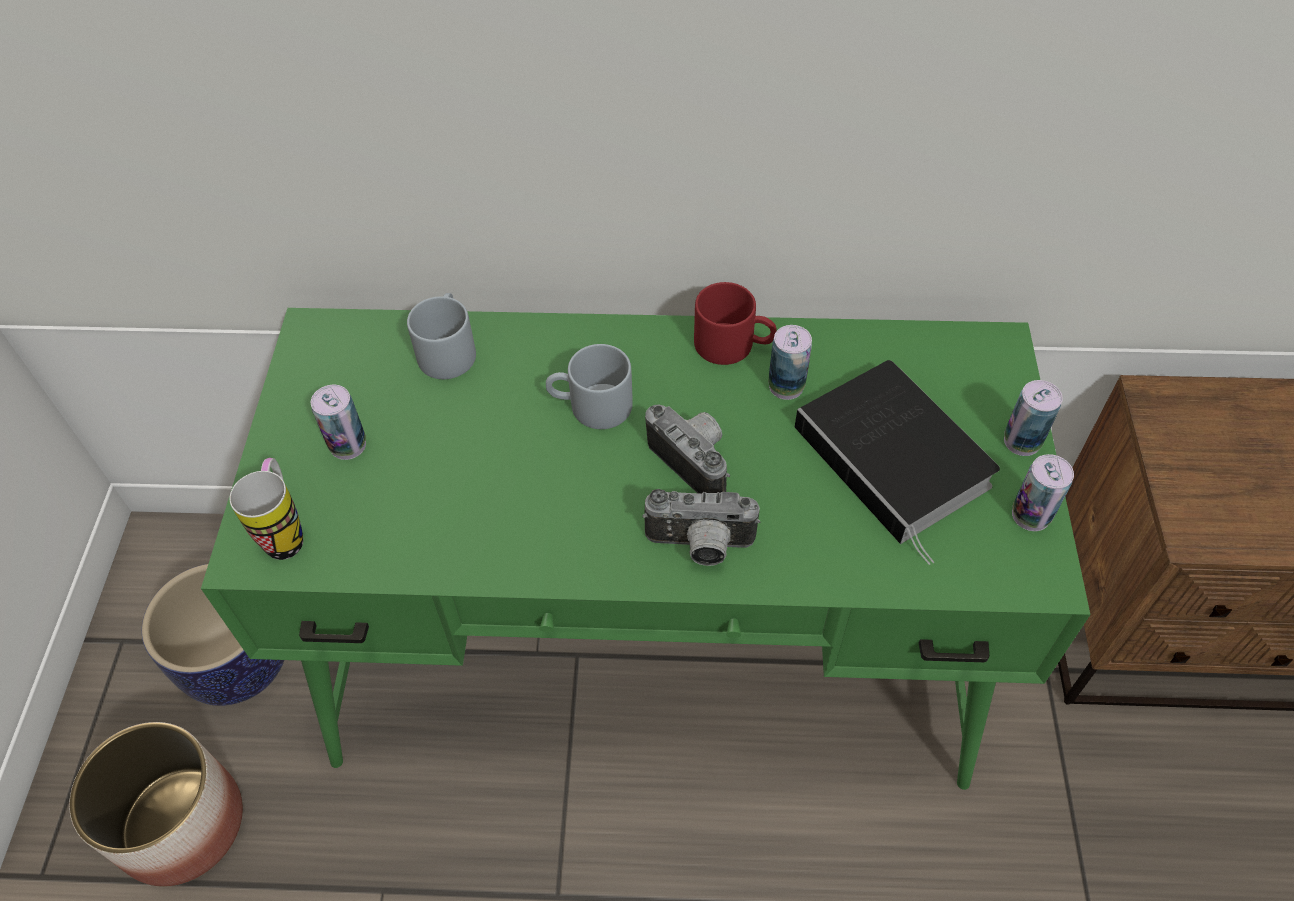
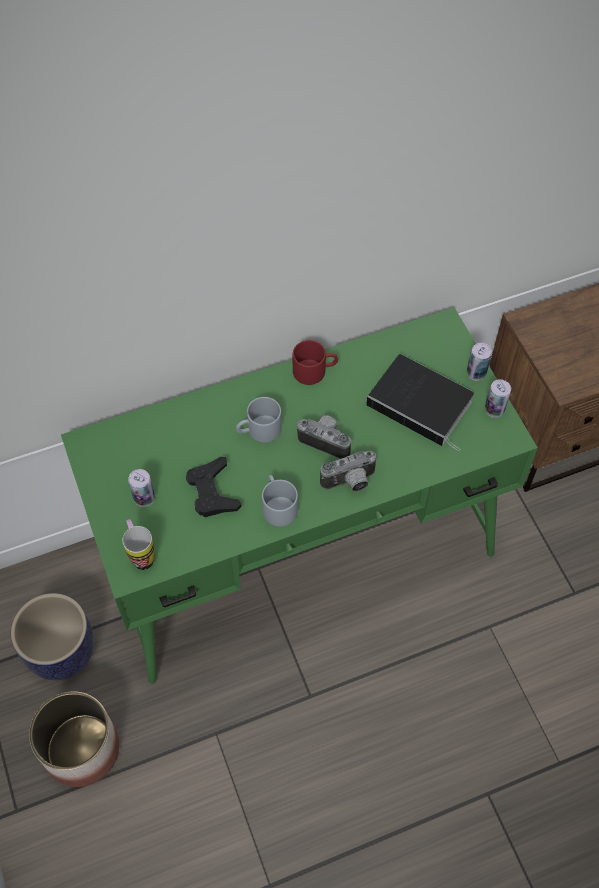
camera: 25 degrees left, 5 degrees up
grey mug [407,293,476,379] -> grey mug moved to [262,475,298,527]
can [768,325,812,400] -> none
none -> black game controller [186,457,242,517]

